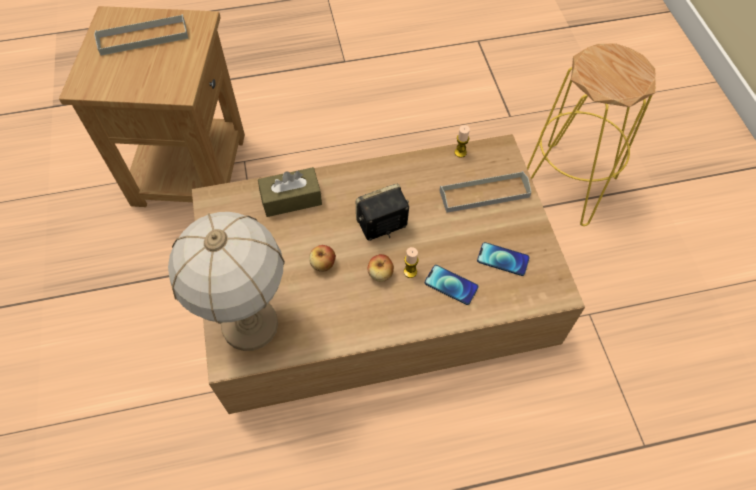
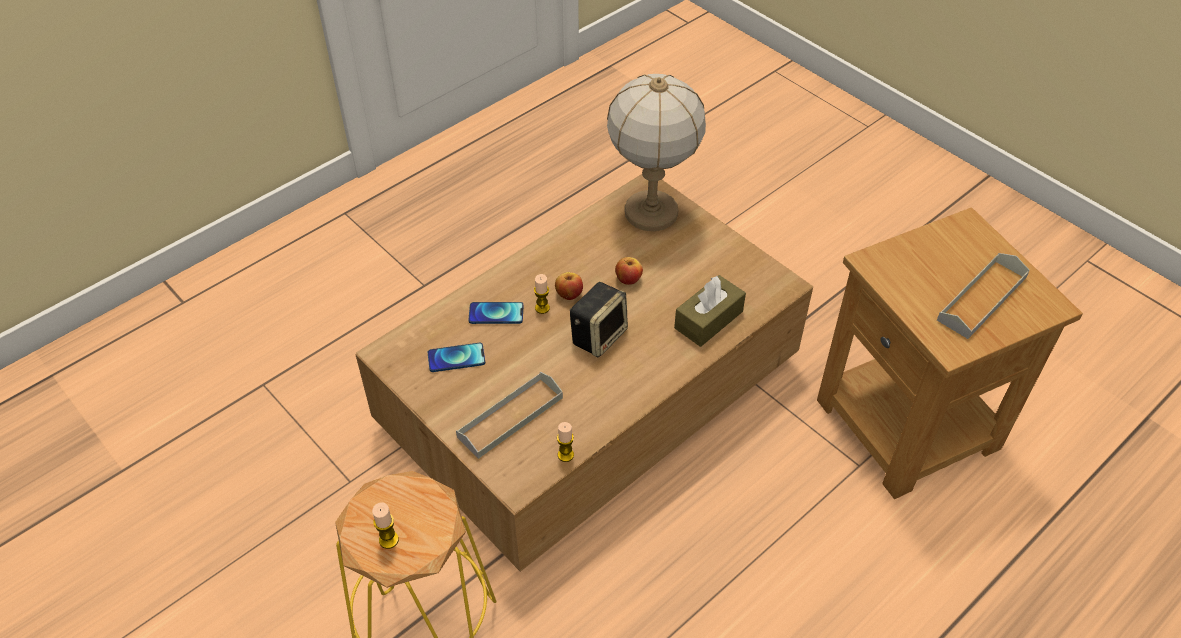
camera: 150 degrees right, 10 degrees down
none -> candle [372,502,399,549]

